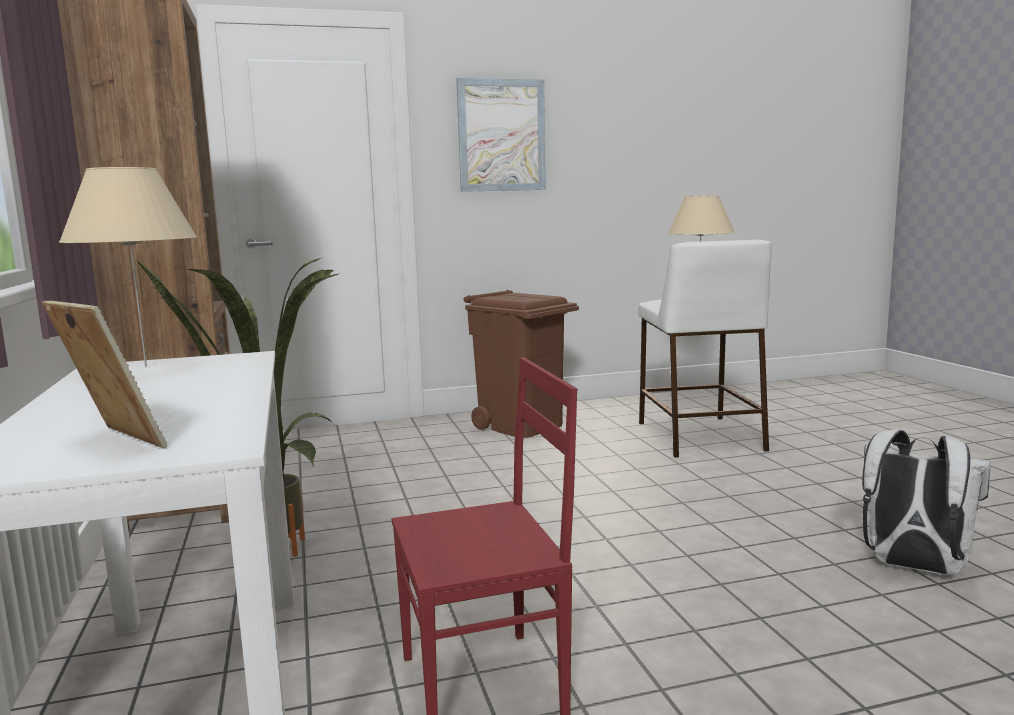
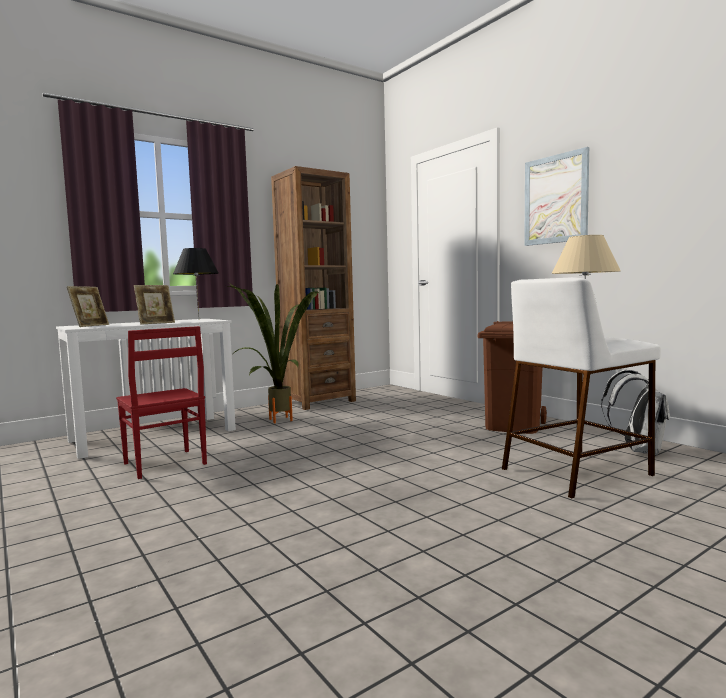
camera: 70 degrees right, 5 degrees down
beige table lamp [59,167,197,367] -> black table lamp [173,248,219,317]
white backpack [862,429,991,575] -> white backpack moved to [601,370,670,455]
none -> picture frame [134,285,175,325]

